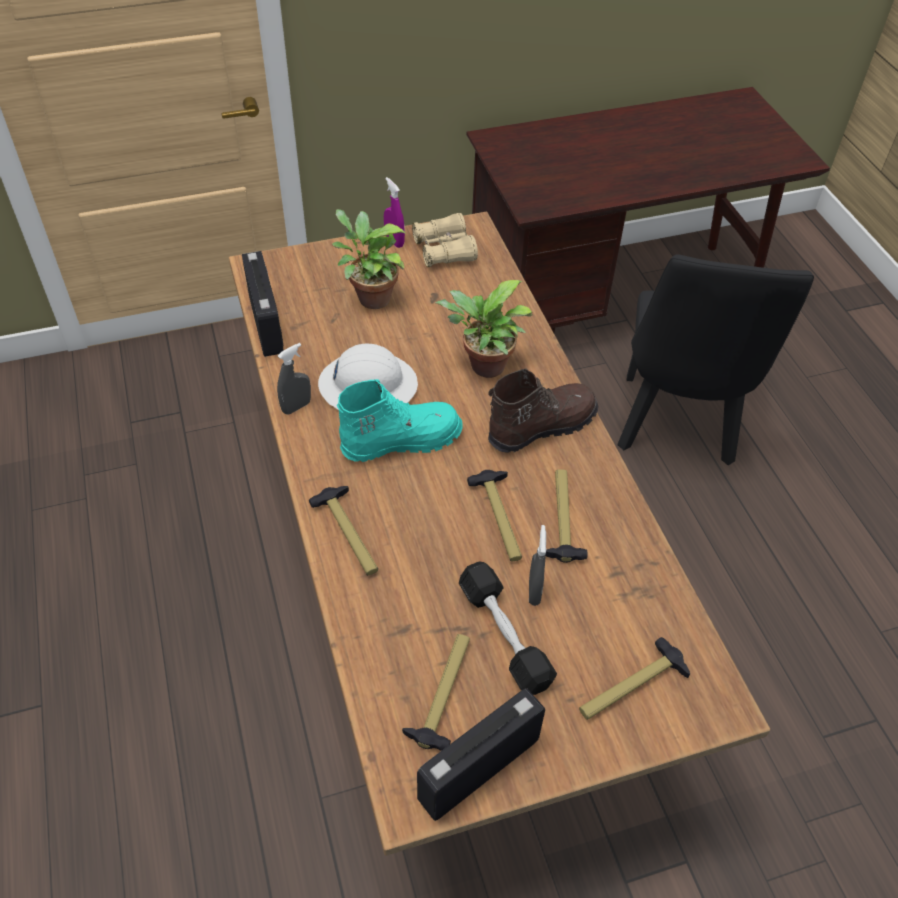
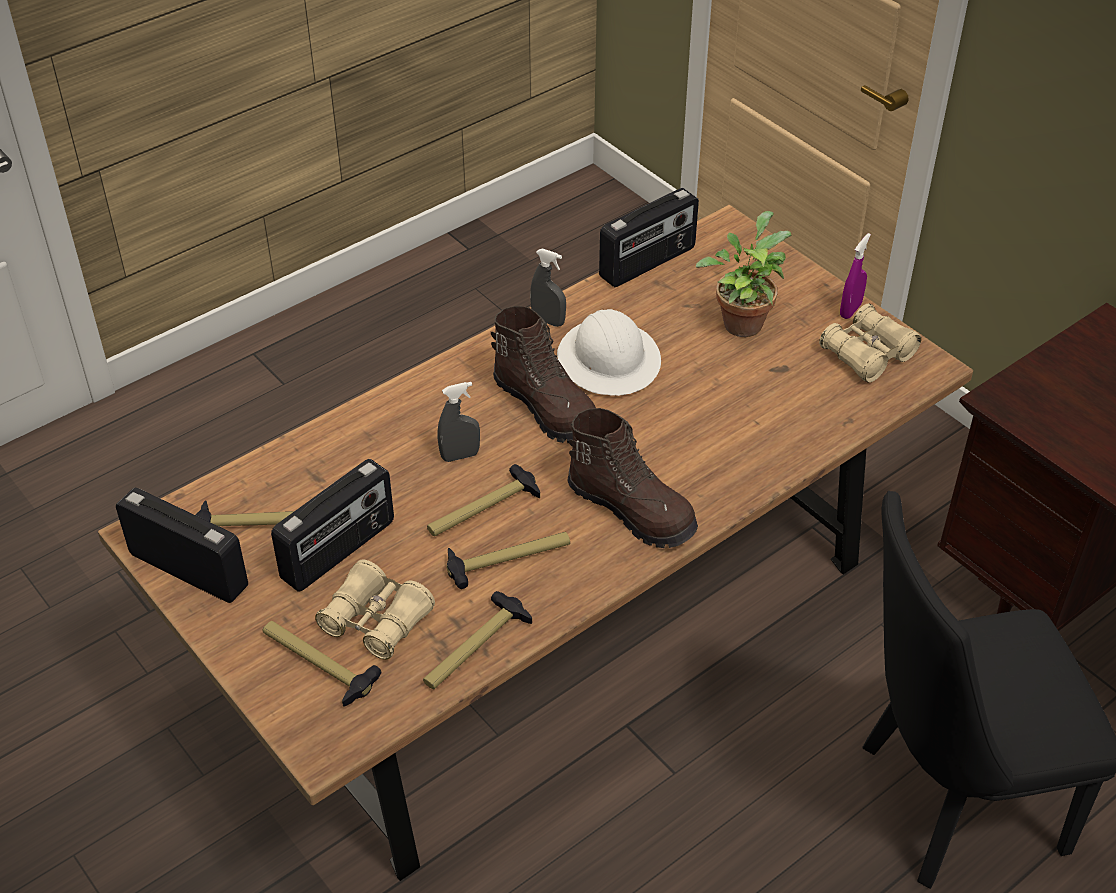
camera: 70 degrees right, 5 degrees down
hammer [309,486,378,575] -> hammer moved to [423,591,532,689]
turquoise boot [337,379,463,462] -> brown boot [491,306,596,443]
potted plant [435,280,533,378] -> none
black dumbbell [459,561,557,695] -> radio [271,459,394,592]
grey spray bottle [529,525,546,606] -> grey spray bottle moved to [437,382,480,462]
none -> beige binoculars [315,560,435,660]

